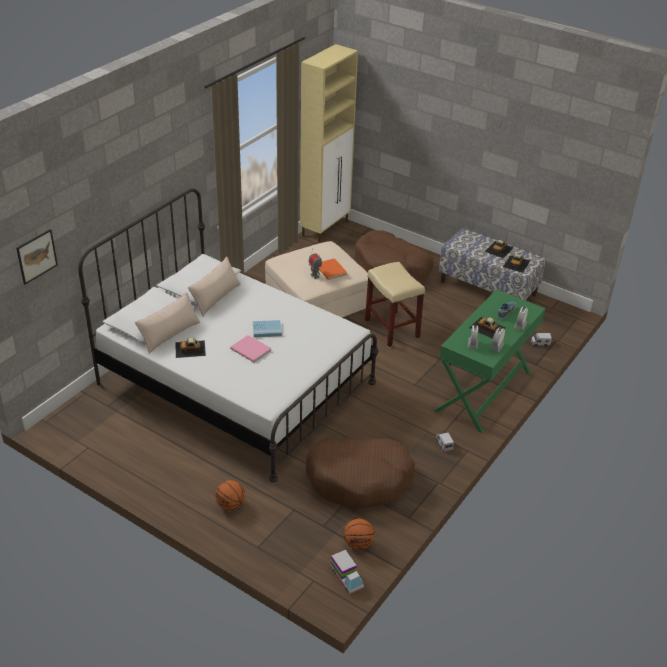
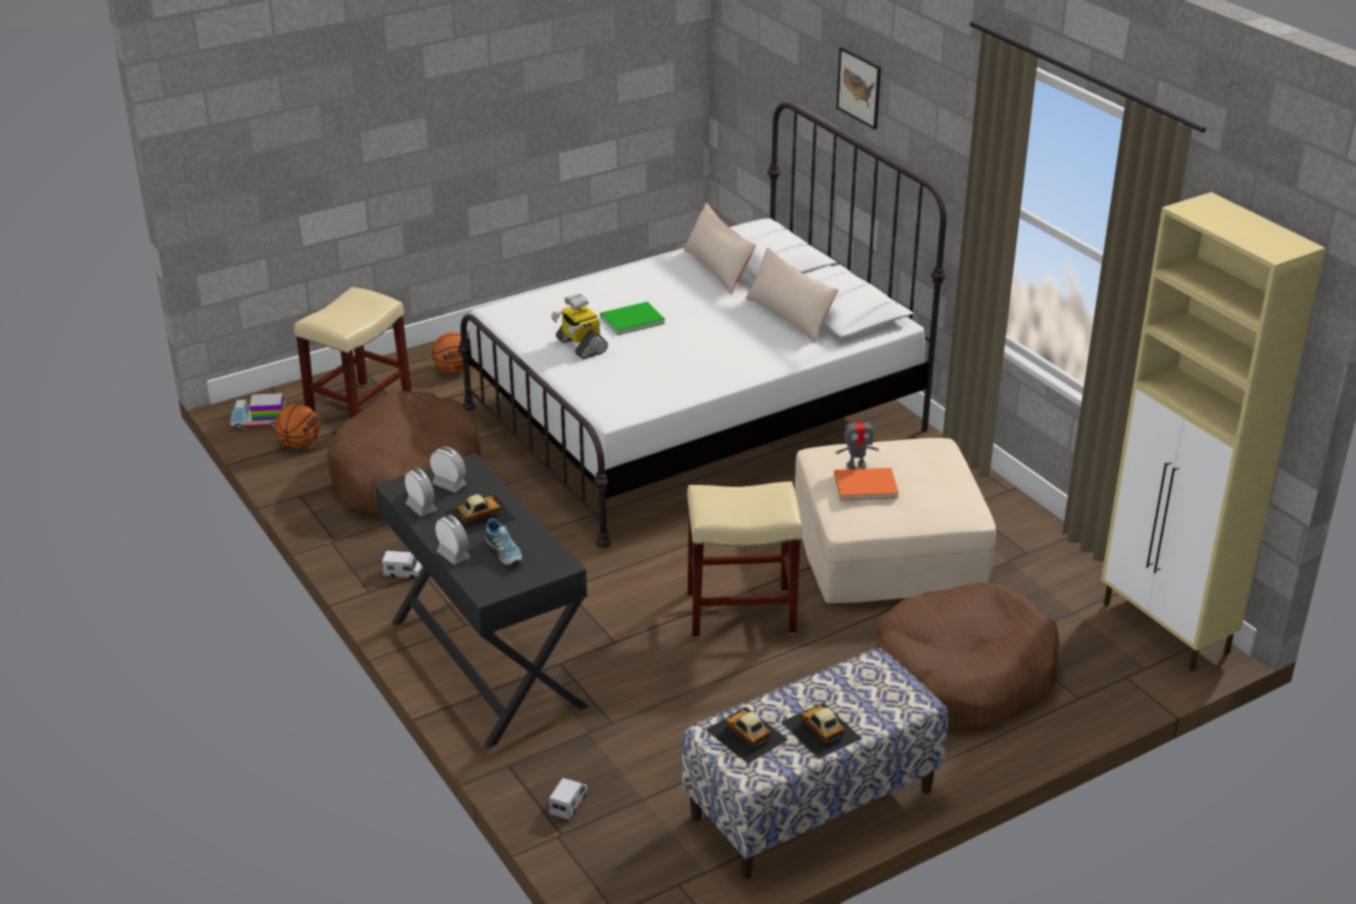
camera: 115 degrees right, 5 degrees down
picture [16,229,58,285] -> picture moved to [836,47,881,130]
toy car [175,338,206,358] -> none
pink book [230,335,271,363] -> green book [600,302,665,335]
blue book [253,320,282,337] -> none
green desk [434,289,546,433] -> black desk [375,453,589,748]
none -> beige stool [294,287,412,418]
none -> toy robot [551,294,608,359]

